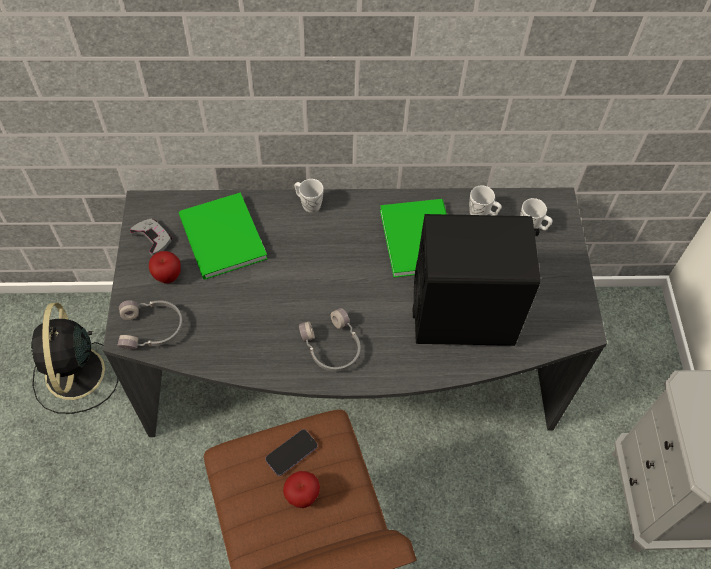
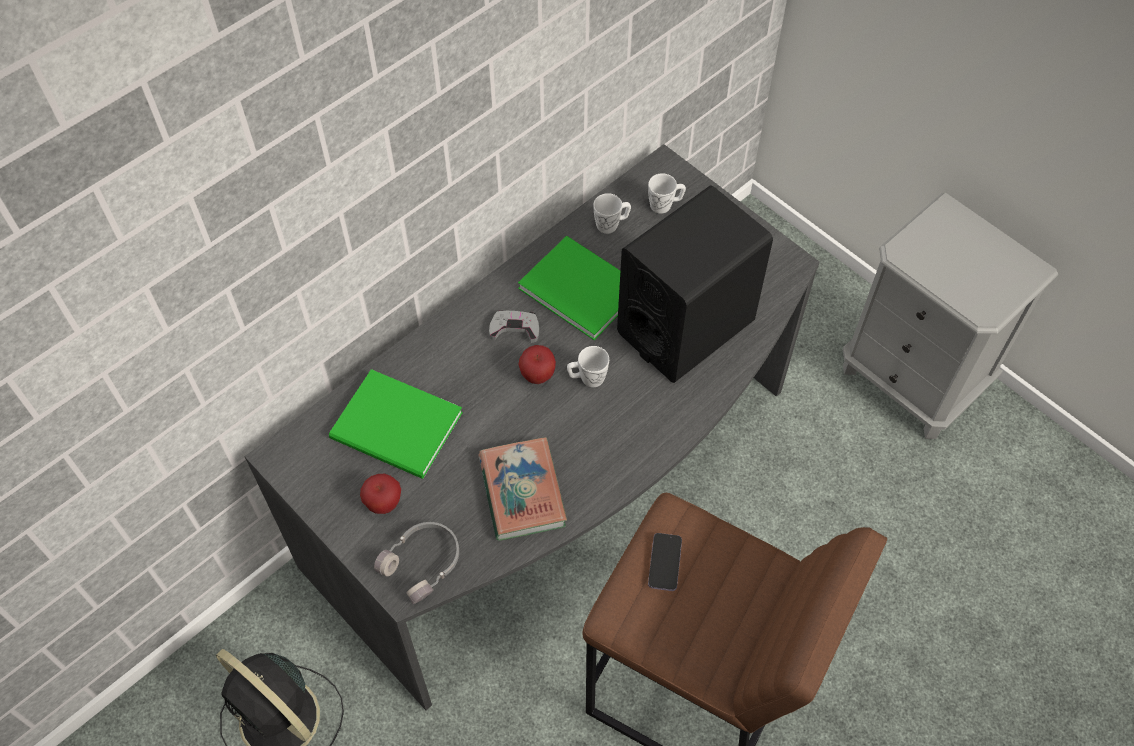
camera: 40 degrees left, 0 degrees up
grey game controller [130,219,172,256] -> grey game controller moved to [489,310,539,343]
apple [283,471,320,508] -> apple moved to [518,345,556,384]
white mug [294,179,324,213] -> white mug moved to [567,346,609,387]
grey headphones [299,308,360,372] -> none
none -> book [479,437,567,541]

